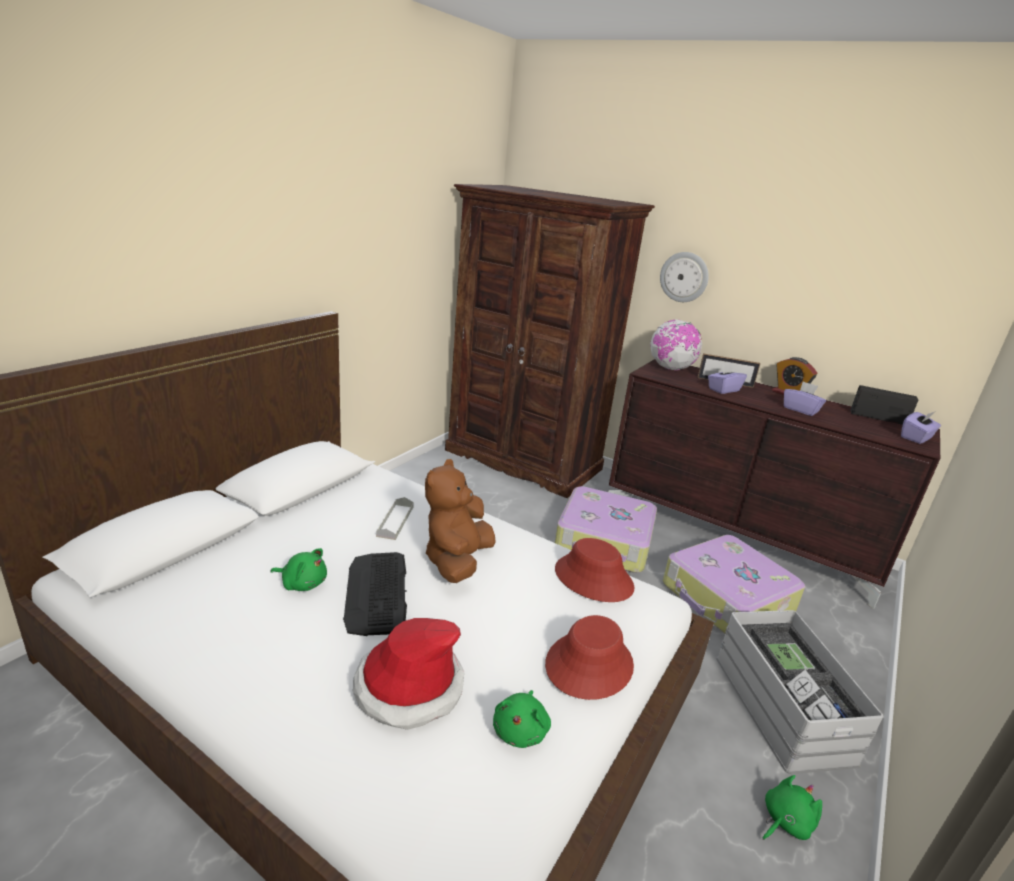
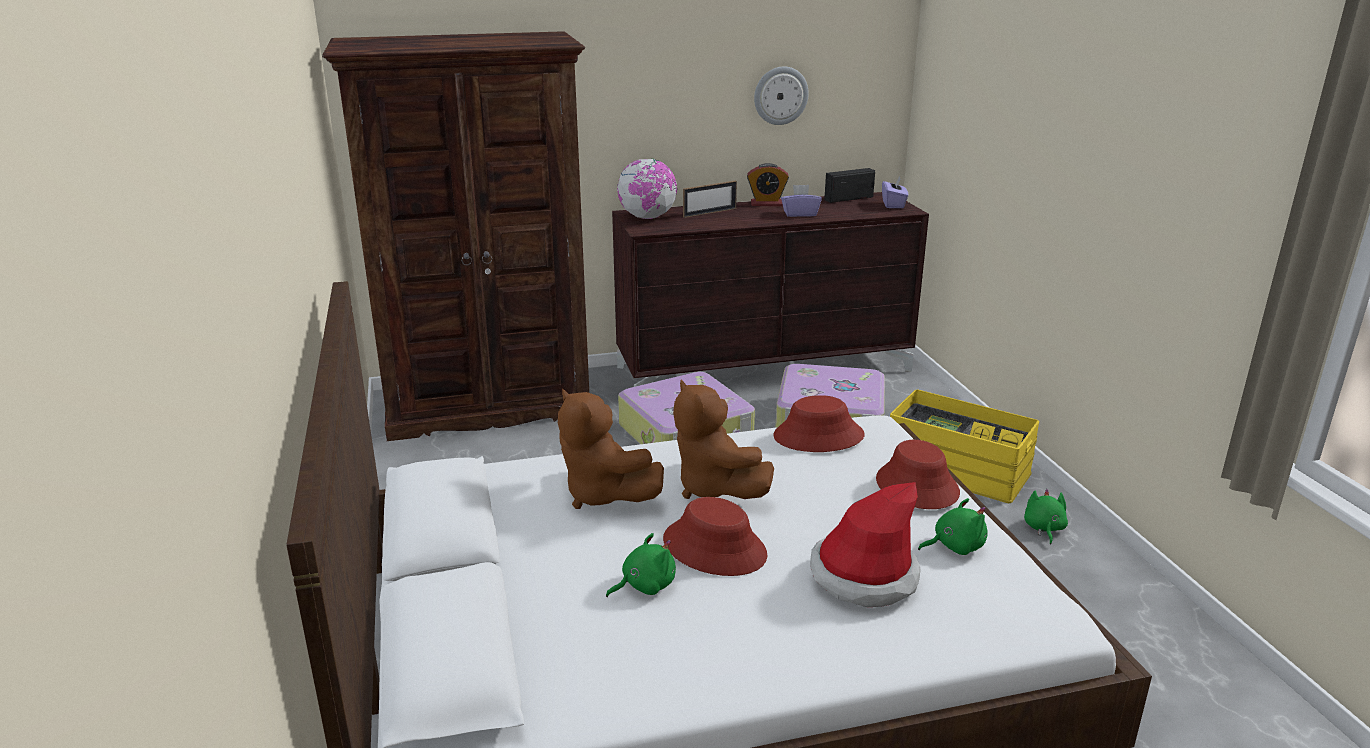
camera: 45 degrees left, 0 degrees up
keyboard [343,552,407,636] -> red hat [663,497,767,576]
grey tray [376,497,414,540] -> brown plush toy [558,389,664,509]
green plush toy [493,690,551,748] -> green plush toy turned 75 degrees counterclockwise [918,498,988,555]
wall clock [660,252,709,302] -> wall clock moved to [754,67,809,125]
purple tissue box [708,363,747,394] -> none
grey storage box [716,610,884,774] -> yellow storage box [890,390,1039,503]

